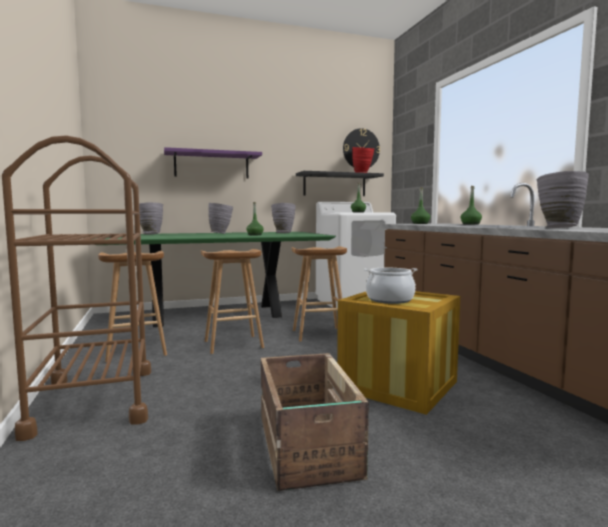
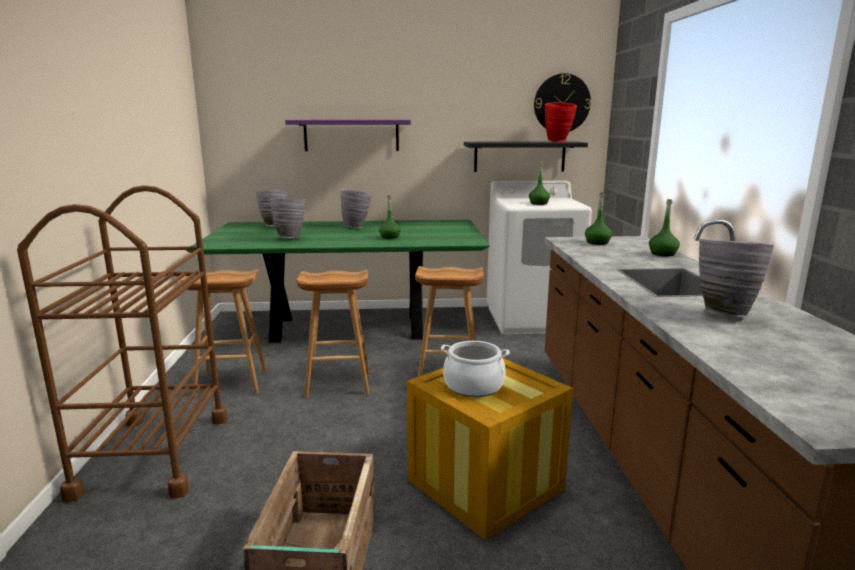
camera: 15 degrees right, 10 degrees up
grey vase [271,203,296,233] -> grey vase moved to [270,198,306,238]

